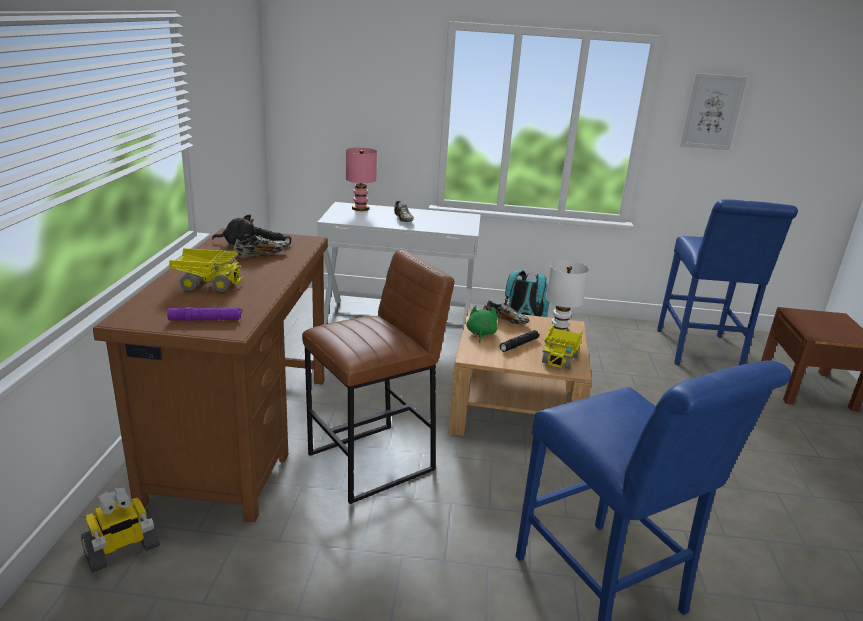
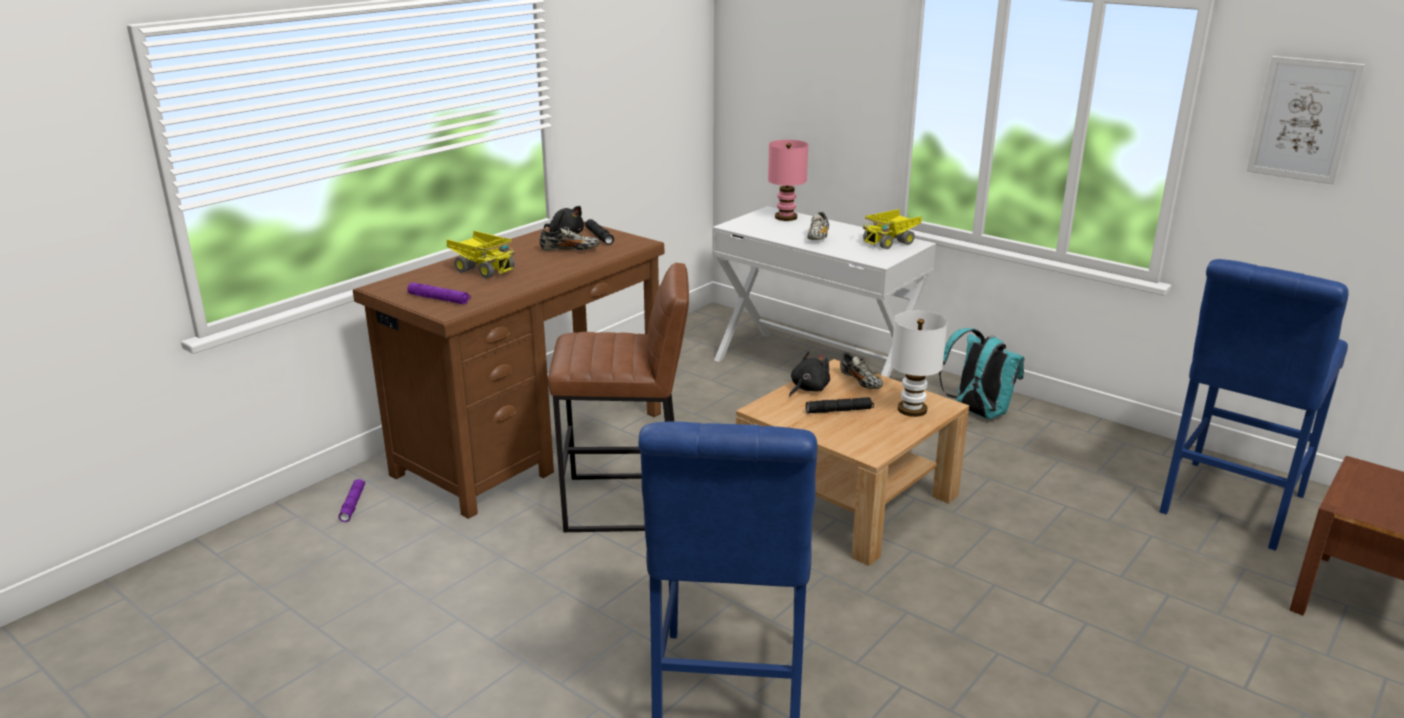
camera: 35 degrees right, 0 degrees up
toy robot [81,488,160,573] -> purple flashlight [338,479,365,522]
green plush toy [466,305,497,342] -> black plush toy [789,351,830,397]
toy truck [542,323,583,369] -> toy truck moved to [863,209,921,249]

